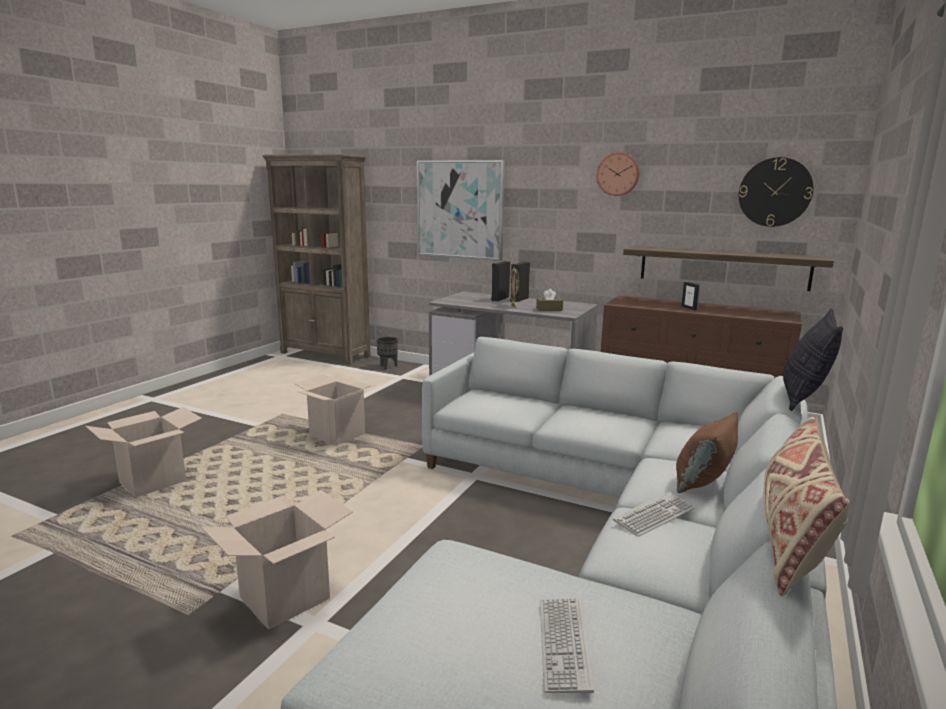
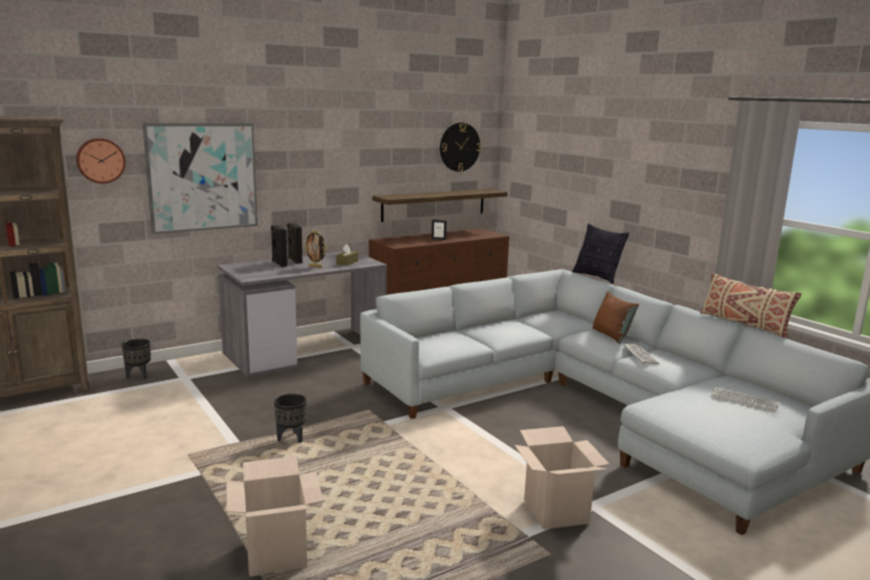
camera: 60 degrees left, 0 degrees up
cardboard box [294,374,375,445] -> black planter [274,394,307,443]
wall clock [596,152,639,196] -> wall clock moved to [76,138,126,184]

